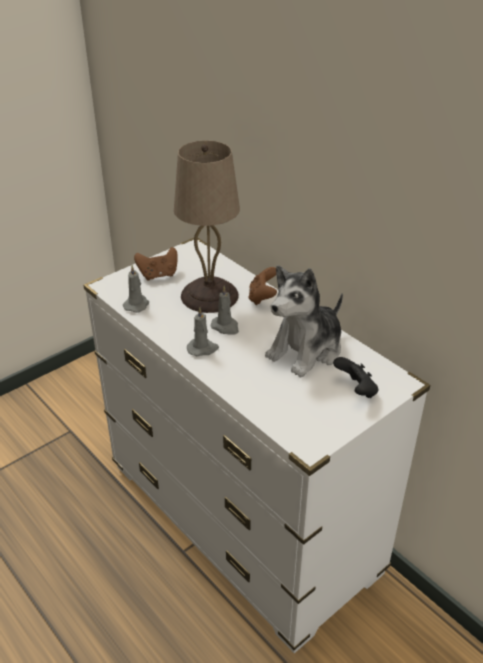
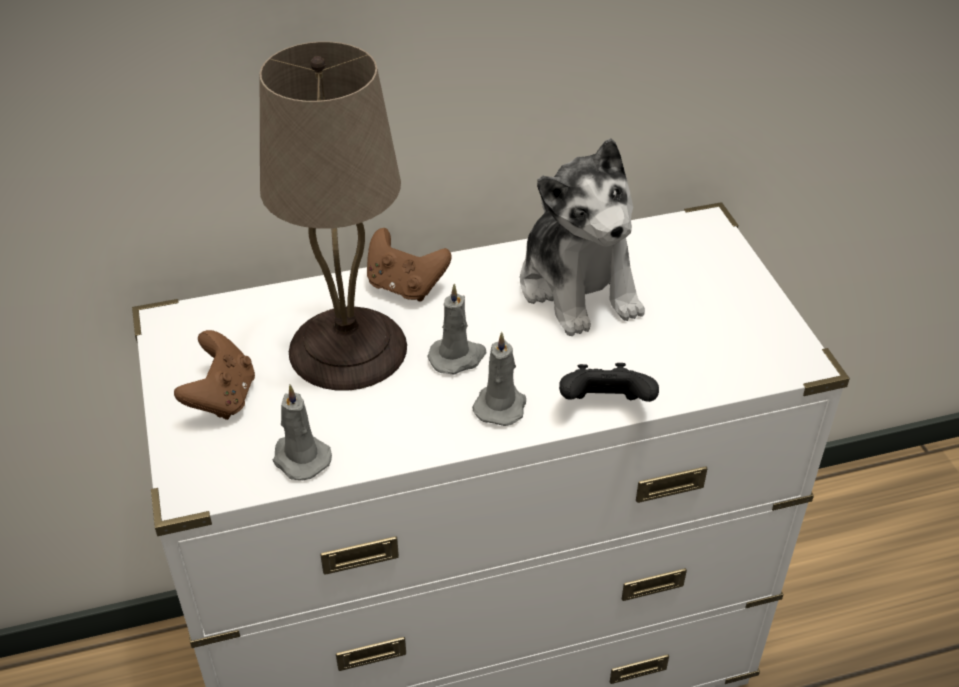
camera: 65 degrees left, 5 degrees up
black game controller [333,357,378,398] -> black game controller moved to [559,363,659,402]

